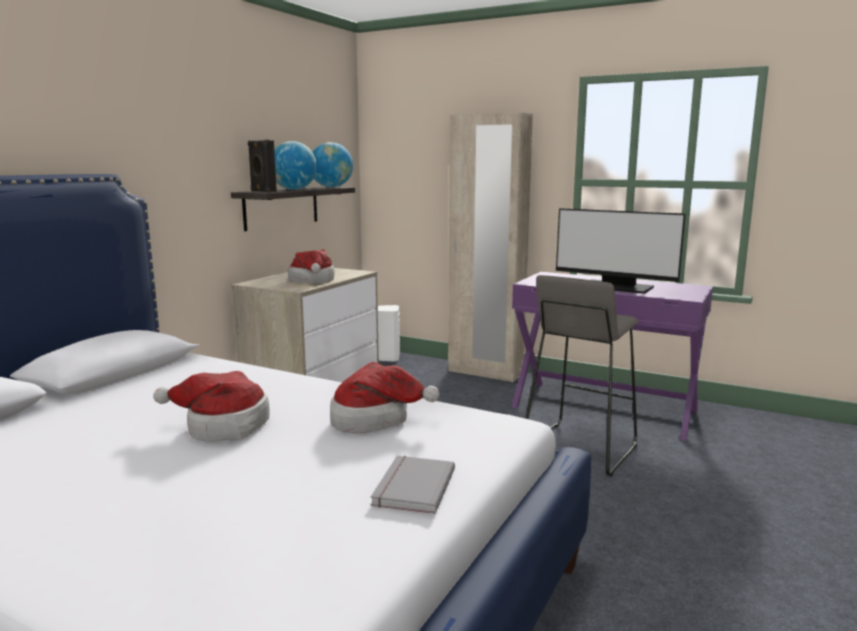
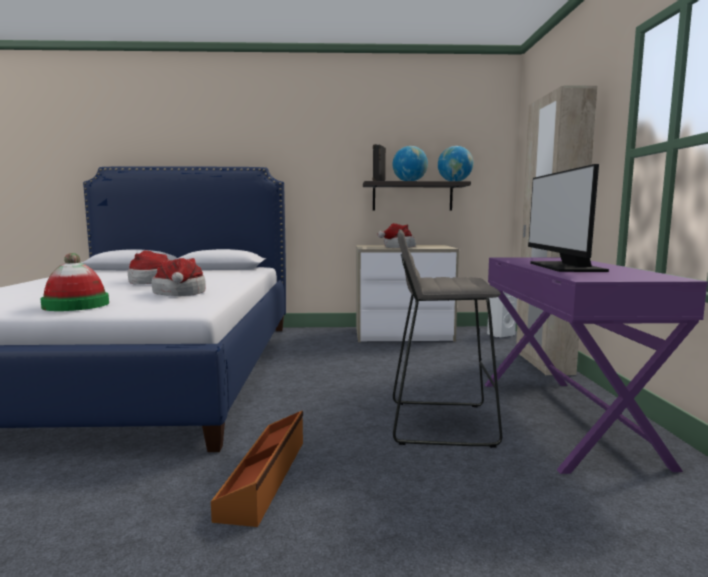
camera: 60 degrees right, 5 degrees down
grey book [371,456,455,514] -> hat [40,253,109,311]
none -> brown storage box [211,411,303,527]

